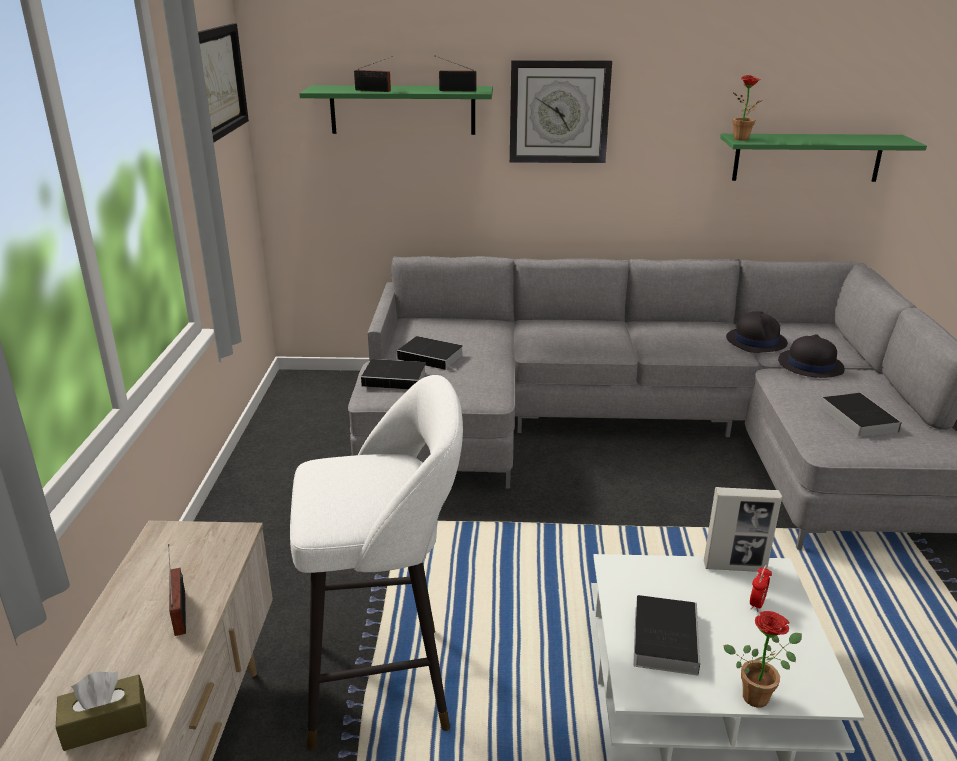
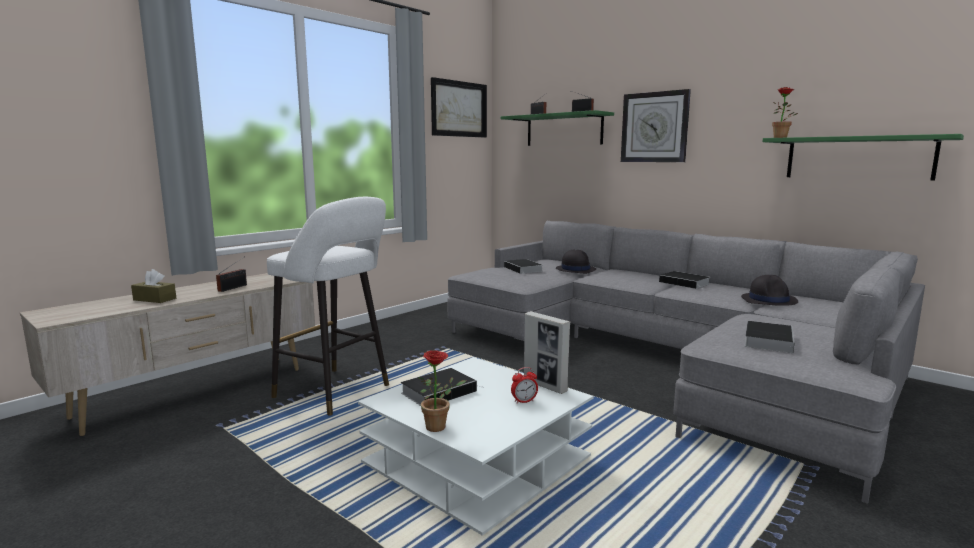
camera: 40 degrees right, 15 degrees down
book [361,359,426,389] -> book moved to [659,271,710,290]
black hat [778,334,845,378] -> black hat moved to [556,250,596,274]

